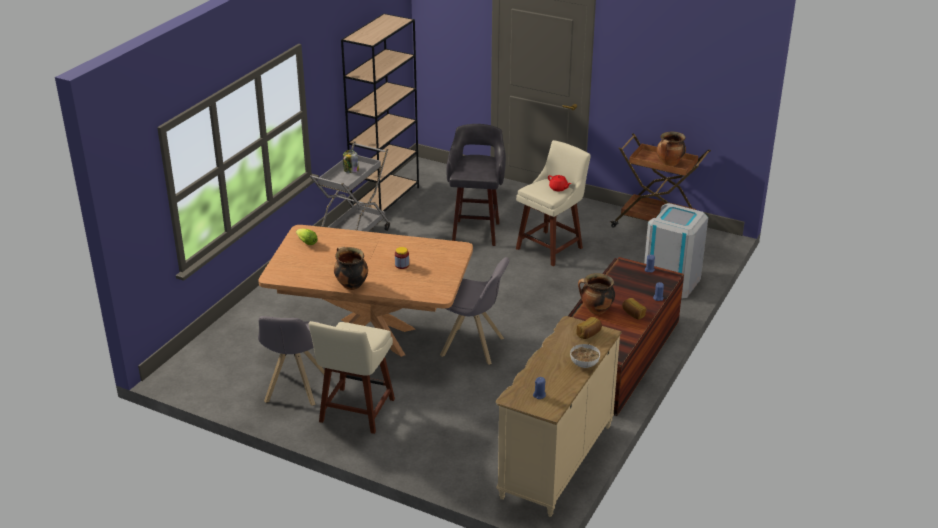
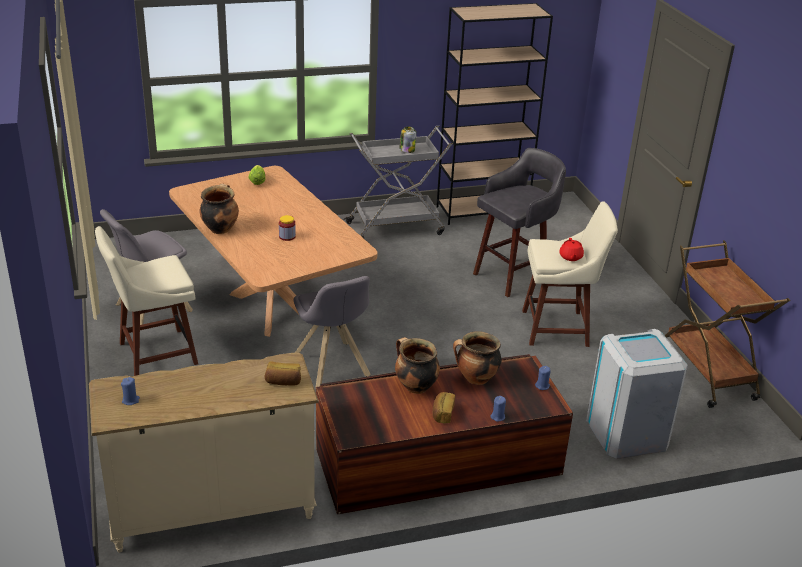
camera: 45 degrees right, 0 degrees up
bowl [570,344,600,368] -> none
cooking pot [657,132,686,167] -> cooking pot moved to [453,331,501,385]

